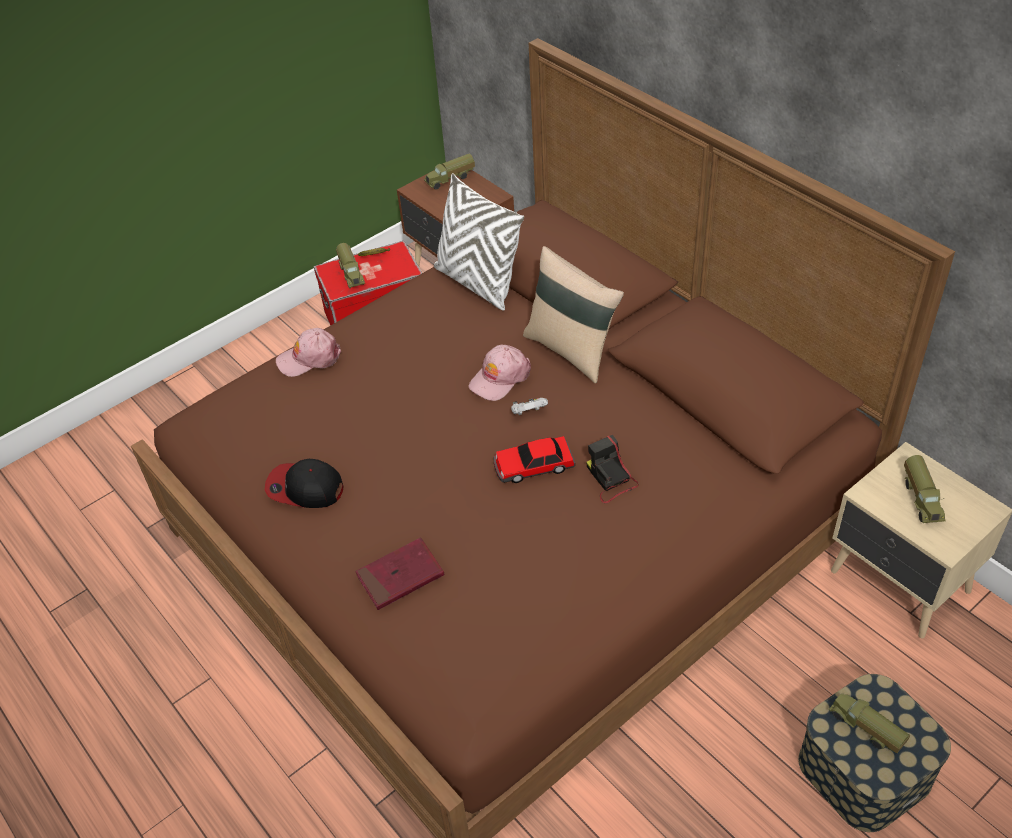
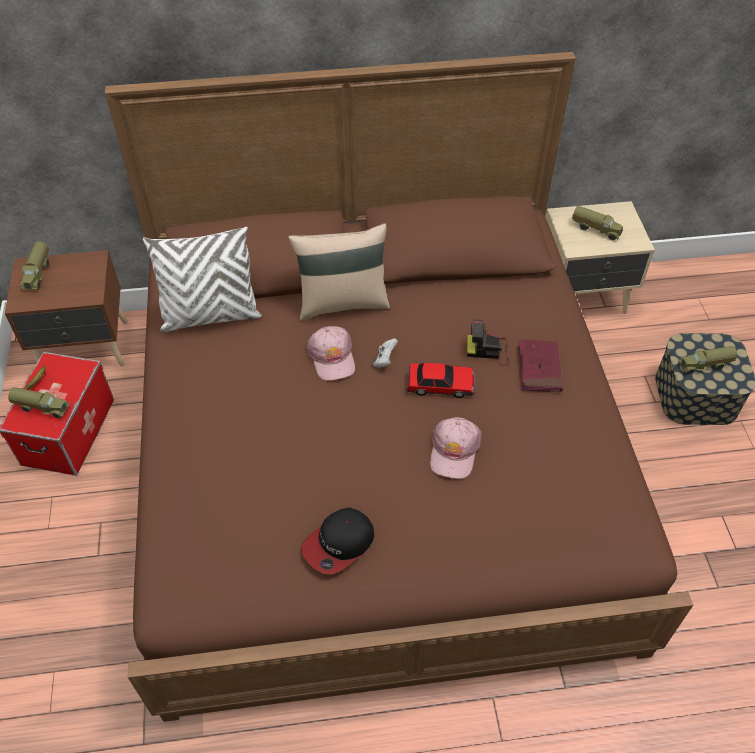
camera: 60 degrees left, 5 degrees up
pink cap [276,328,341,377] -> pink cap moved to [430,417,482,479]
red book [355,538,444,610] -> red book moved to [518,339,563,392]
toy car [494,436,575,483] -> toy car turned 105 degrees counterclockwise [406,363,476,398]

